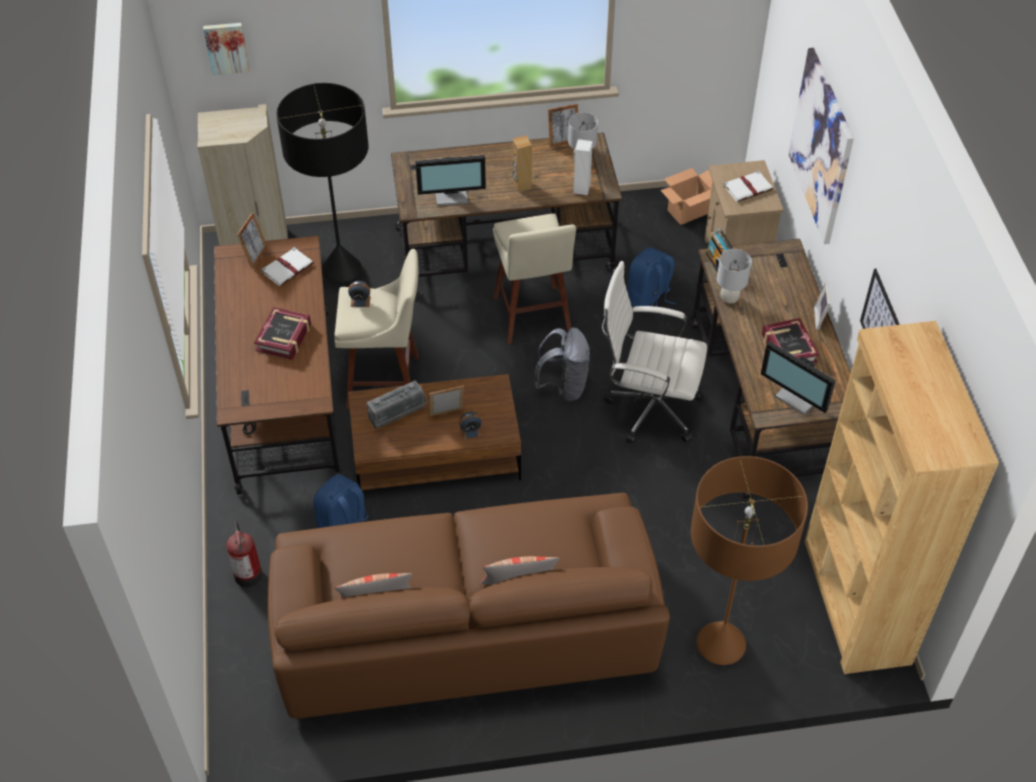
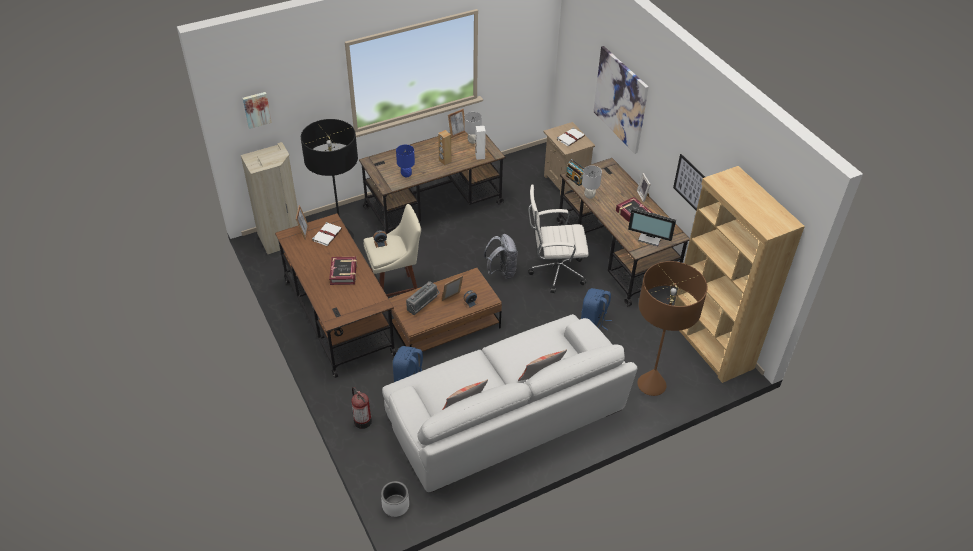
camera: 20 degrees left, 5 degrees down
brown sofa [268,493,670,719] -> white sofa [382,314,638,493]
monitor [415,155,486,206] -> blue table lamp [396,145,415,177]
beige stool [493,214,576,344] -> none
blue backpack [627,248,676,315] -> blue backpack moved to [581,288,612,330]
cardboard box [660,168,712,225] -> none
none -> white planter [381,481,409,517]

